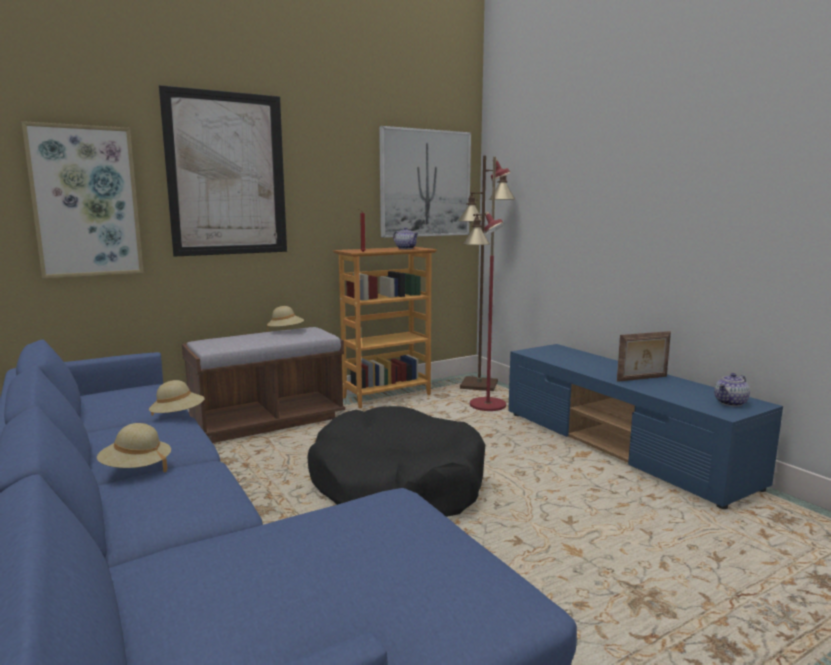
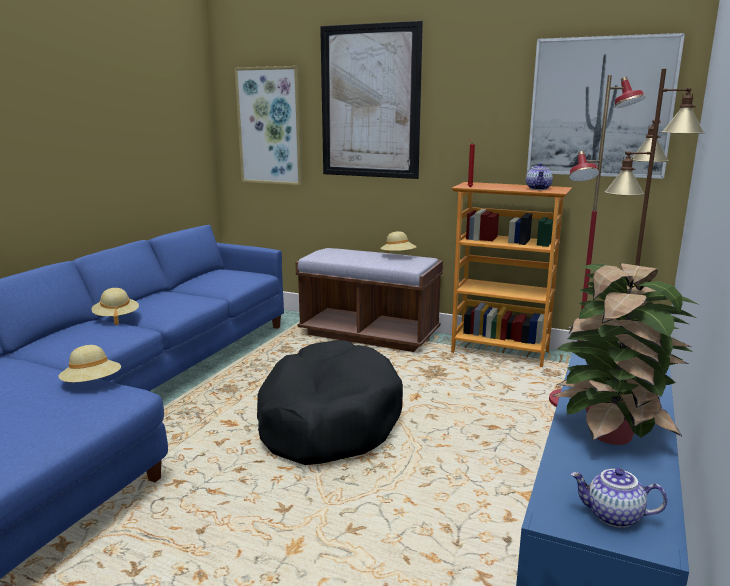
camera: 55 degrees right, 5 degrees up
beige hat [149,380,204,416] -> beige hat moved to [58,345,121,382]
picture frame [617,331,671,382] -> potted plant [552,263,699,445]

